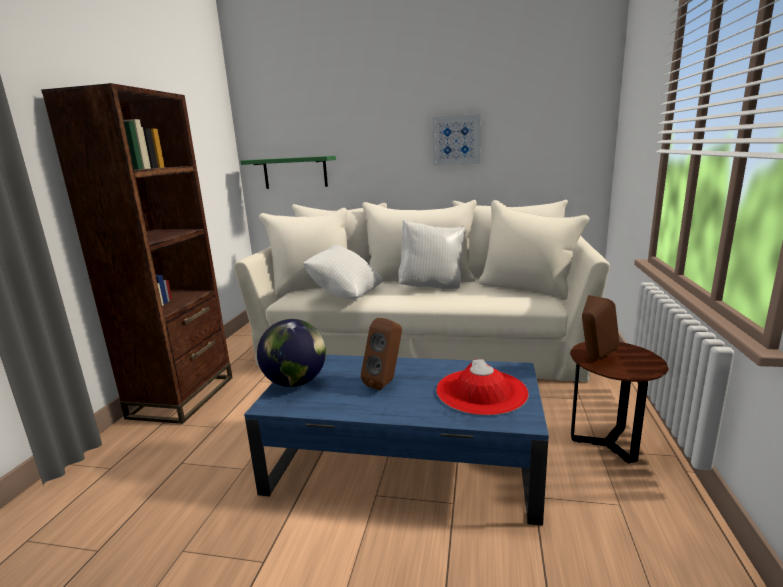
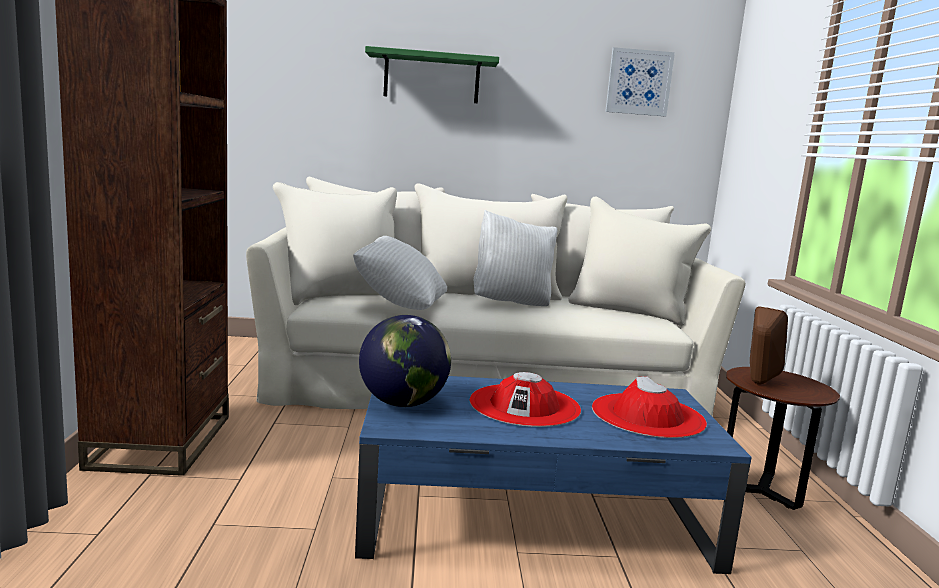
camera: 15 degrees left, 5 degrees down
green shelf [240,156,336,189] -> green shelf moved to [365,46,499,103]
brown speaker [361,318,402,390] -> red hat [469,372,581,427]
picture [432,114,480,166] -> picture moved to [605,47,675,116]

